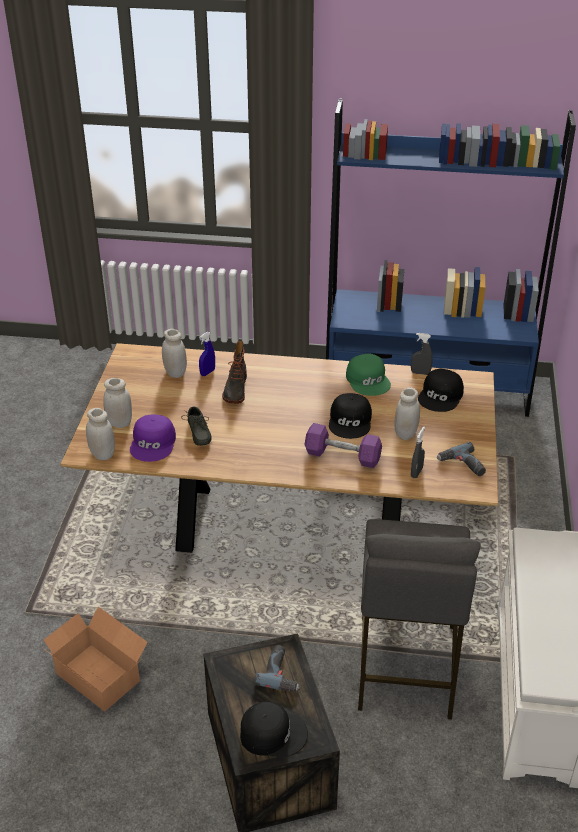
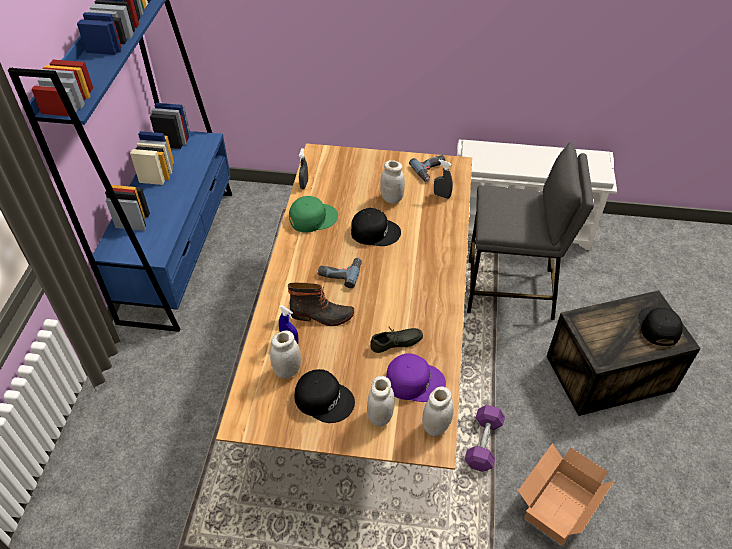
camera: 90 degrees left, 10 degrees up
power drill [254,645,300,692] -> power drill moved to [318,258,362,288]
purple dumbbell [304,423,382,468] -> purple dumbbell moved to [465,405,505,472]
black cap [418,369,464,412] -> black cap moved to [294,369,355,423]

